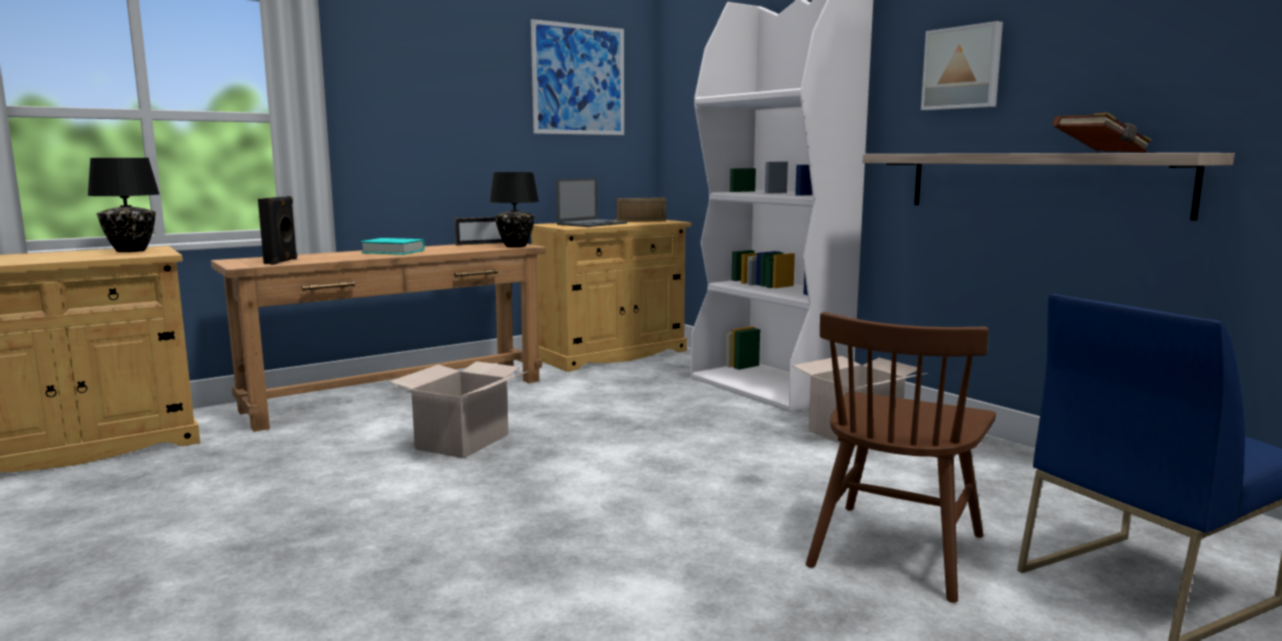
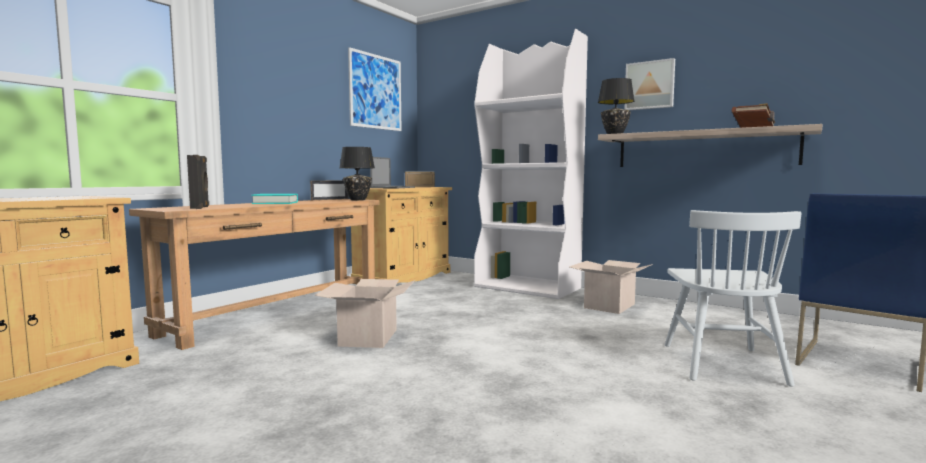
camera: 20 degrees left, 5 degrees down
black table lamp [87,158,159,252] -> black table lamp moved to [598,78,634,134]
brown chair [806,312,996,603] -> white chair [665,210,802,387]

